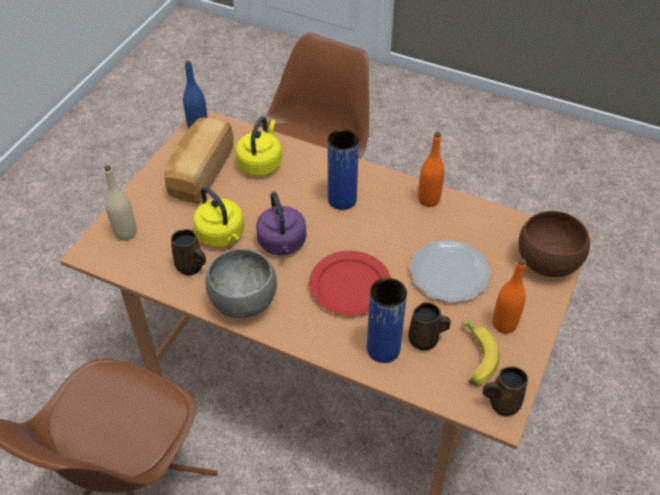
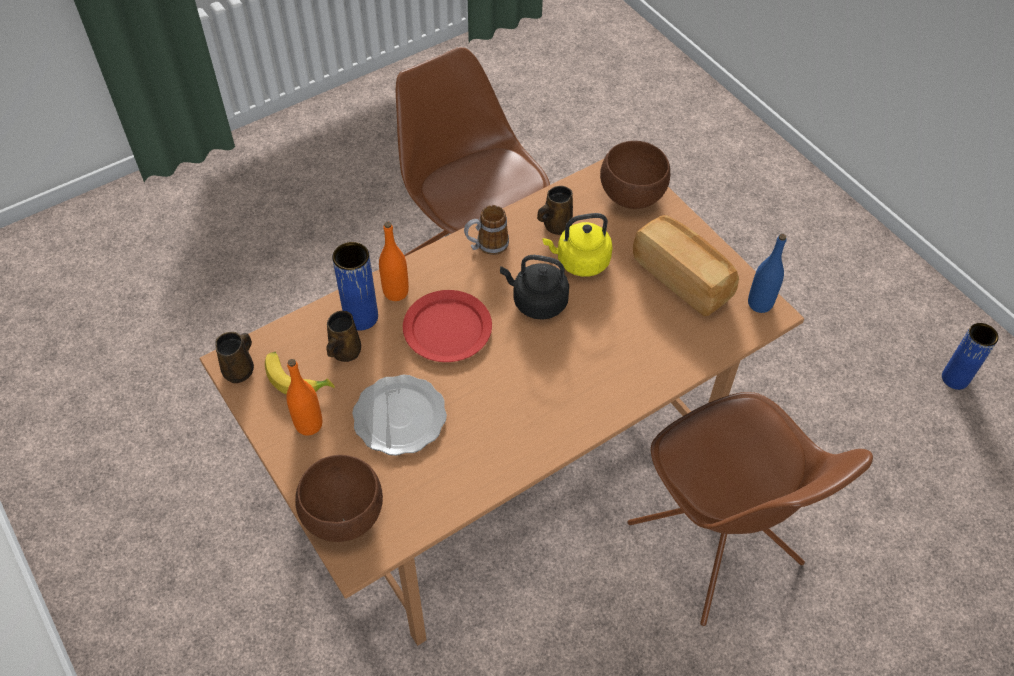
camera: 120 degrees right, 5 degrees up
beige bottle [104,165,137,241] -> brown bowl [600,141,670,209]
grey bowl [205,249,277,318] -> mug [464,205,509,255]
yellow kettle [235,117,282,176] -> none
purple kettle [256,192,306,255] -> black kettle [500,255,569,320]
blue vase [328,129,359,210] -> blue vase moved to [942,323,999,390]
orange bottle [418,132,444,207] -> orange bottle moved to [379,222,409,301]

